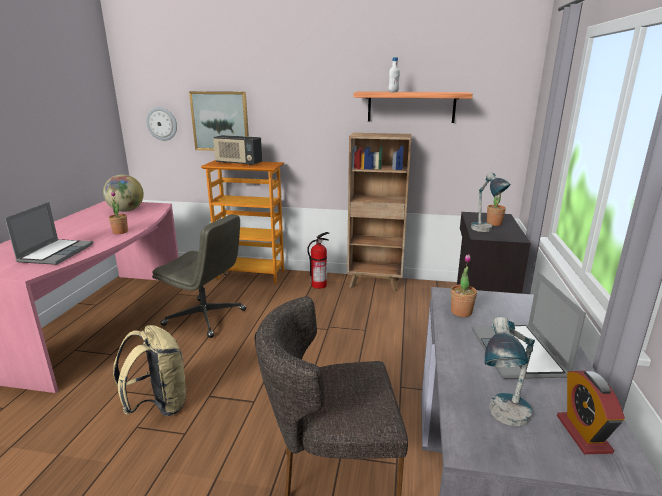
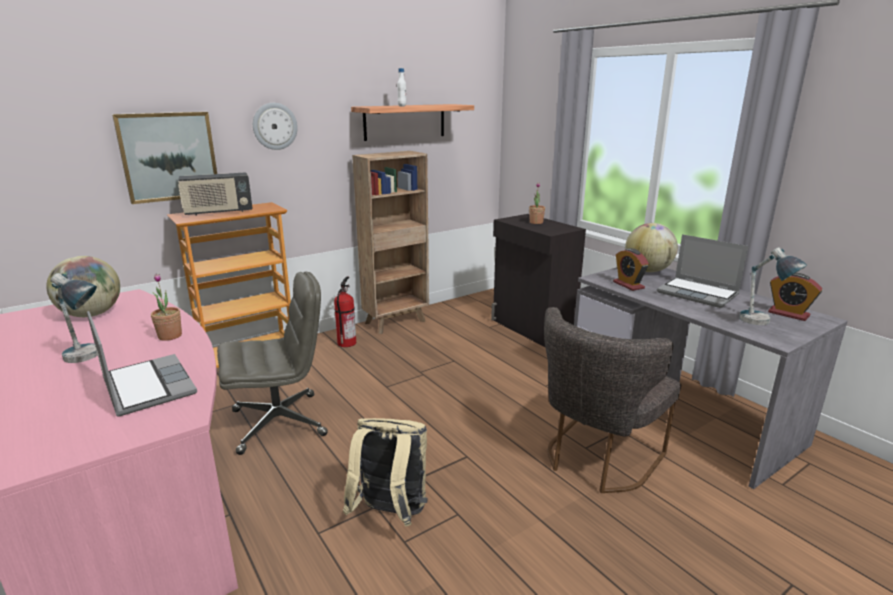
camera: 45 degrees left, 0 degrees up
wall clock [146,107,177,141] -> wall clock moved to [253,103,298,150]
potted plant [451,254,477,317] -> alarm clock [613,248,649,291]
table lamp [471,172,510,232] -> table lamp moved to [51,273,98,363]
none -> globe [625,223,678,272]

